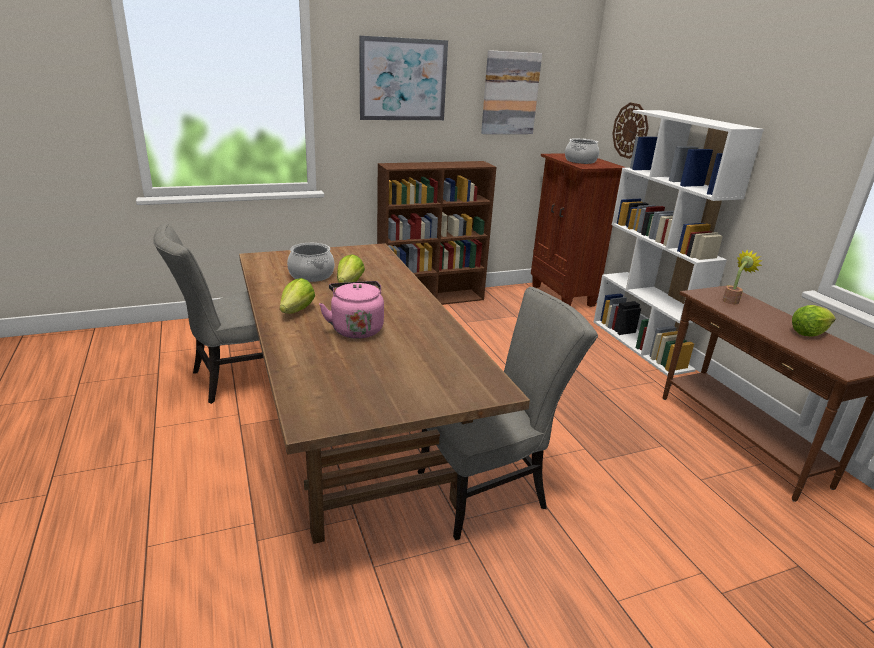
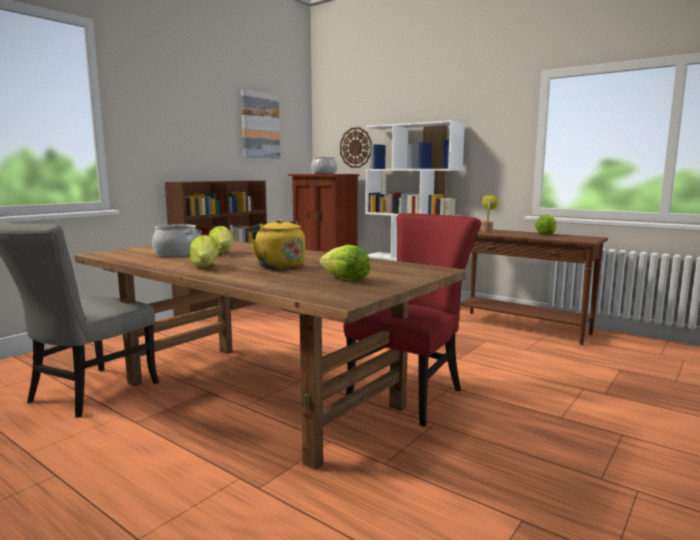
camera: 30 degrees left, 15 degrees down
pink kettle [319,281,384,339] -> yellow kettle [246,219,305,269]
picture [359,36,448,120] -> none
grey chair [418,287,598,540] -> red chair [344,213,482,427]
none -> lettuce [319,245,370,281]

